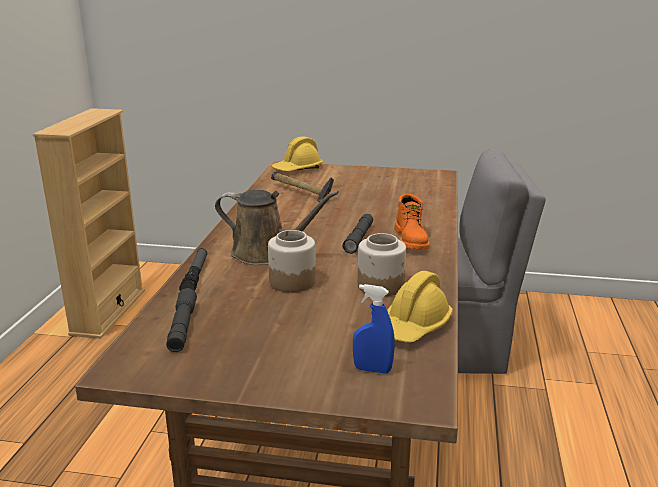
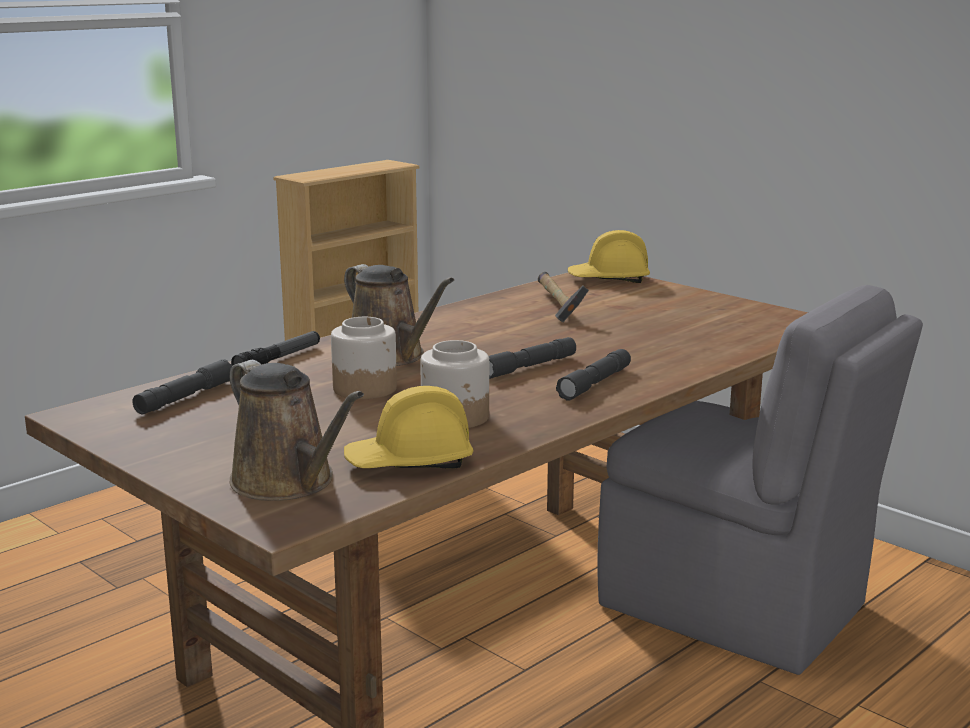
camera: 35 degrees right, 5 degrees down
blue spray bottle [353,284,395,374] -> brown watering can [229,360,364,501]
orange boot [395,194,429,250] -> grey flashlight [556,349,631,400]

